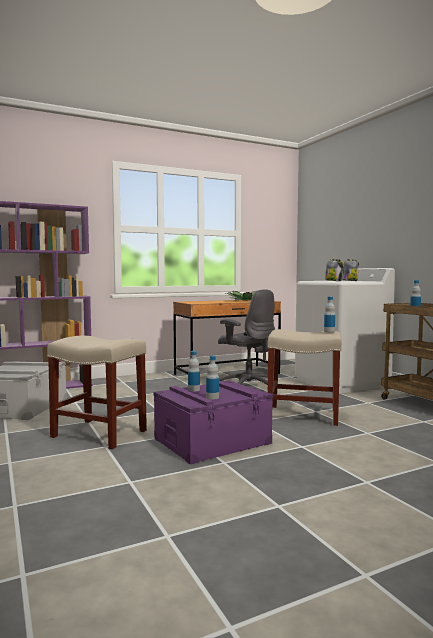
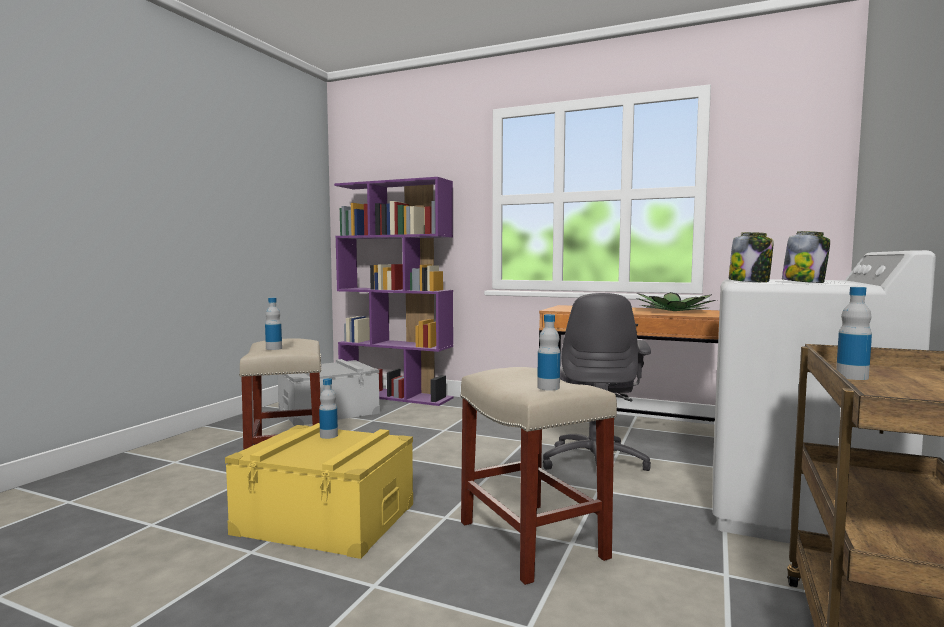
camera: 50 degrees right, 0 degrees up
purple storage box [153,380,273,465] -> yellow storage box [225,423,413,559]
bottle [206,356,219,399] -> bottle moved to [265,298,282,350]

